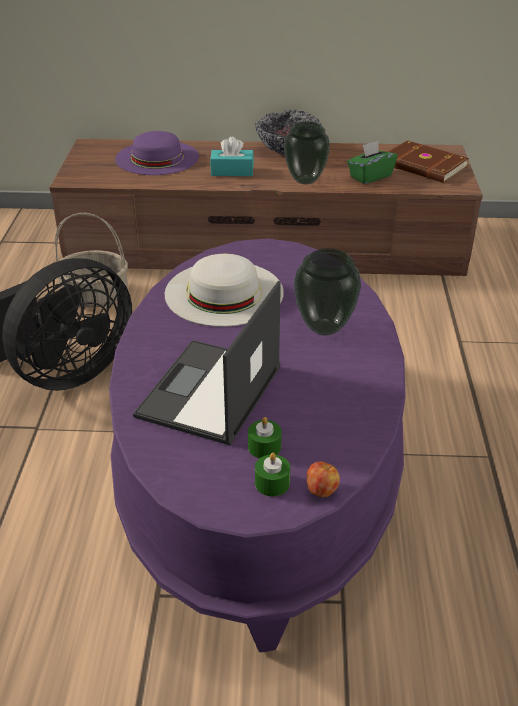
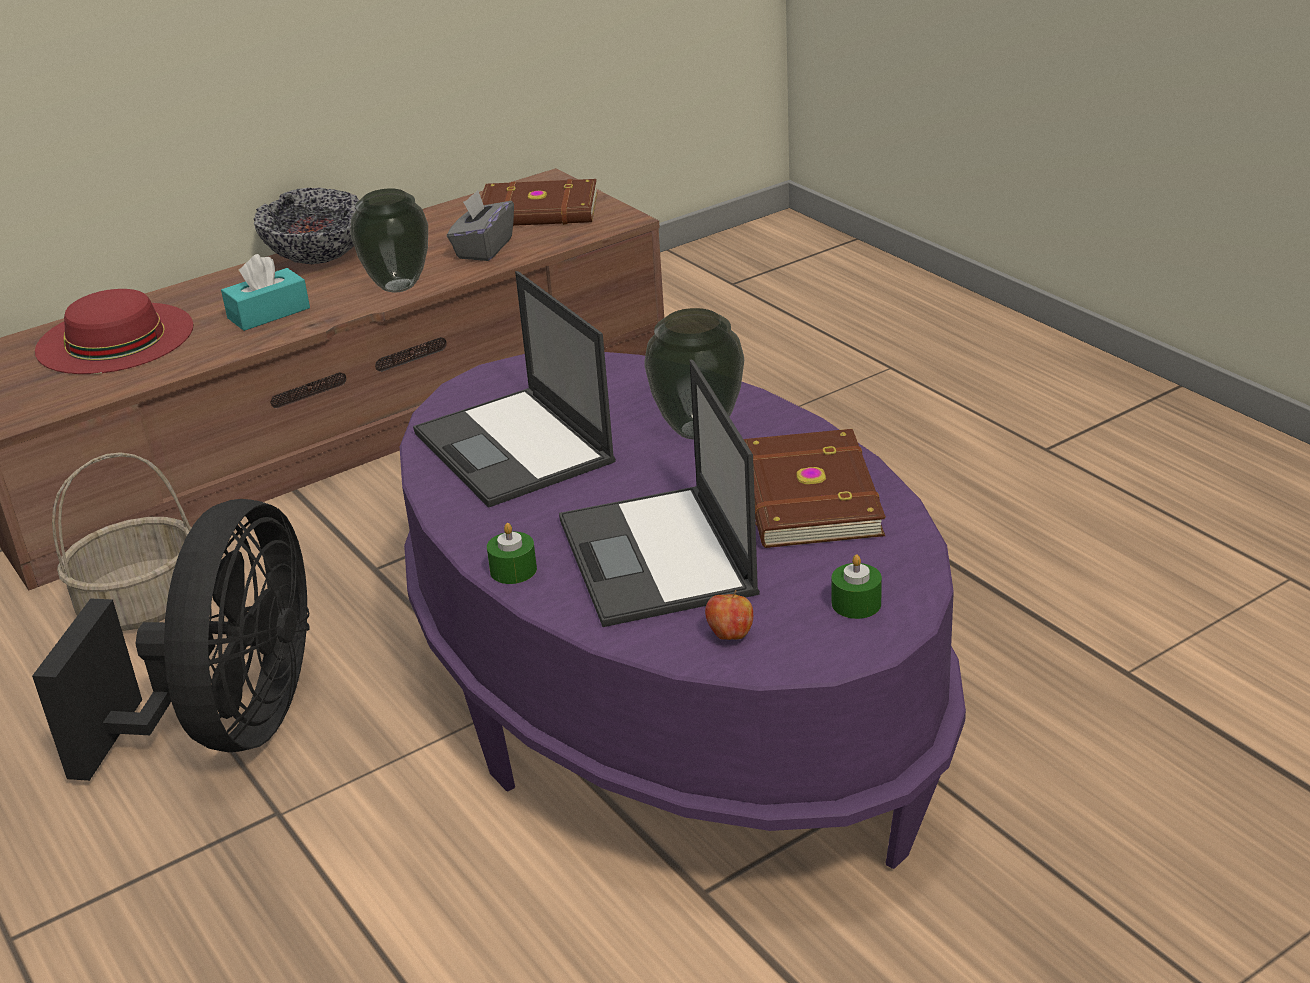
camera: 35 degrees left, 5 degrees down
purple hat [115,131,199,175] -> red hat [35,289,193,374]
white hat [165,254,284,327] -> laptop [413,271,616,508]
green candle [248,417,282,459] -> green candle moved to [487,523,537,584]
apple [307,461,340,497] -> apple moved to [705,590,753,640]
green tissue box [347,141,398,184] -> grey tissue box [447,190,514,261]
none -> brown book [744,429,886,548]

